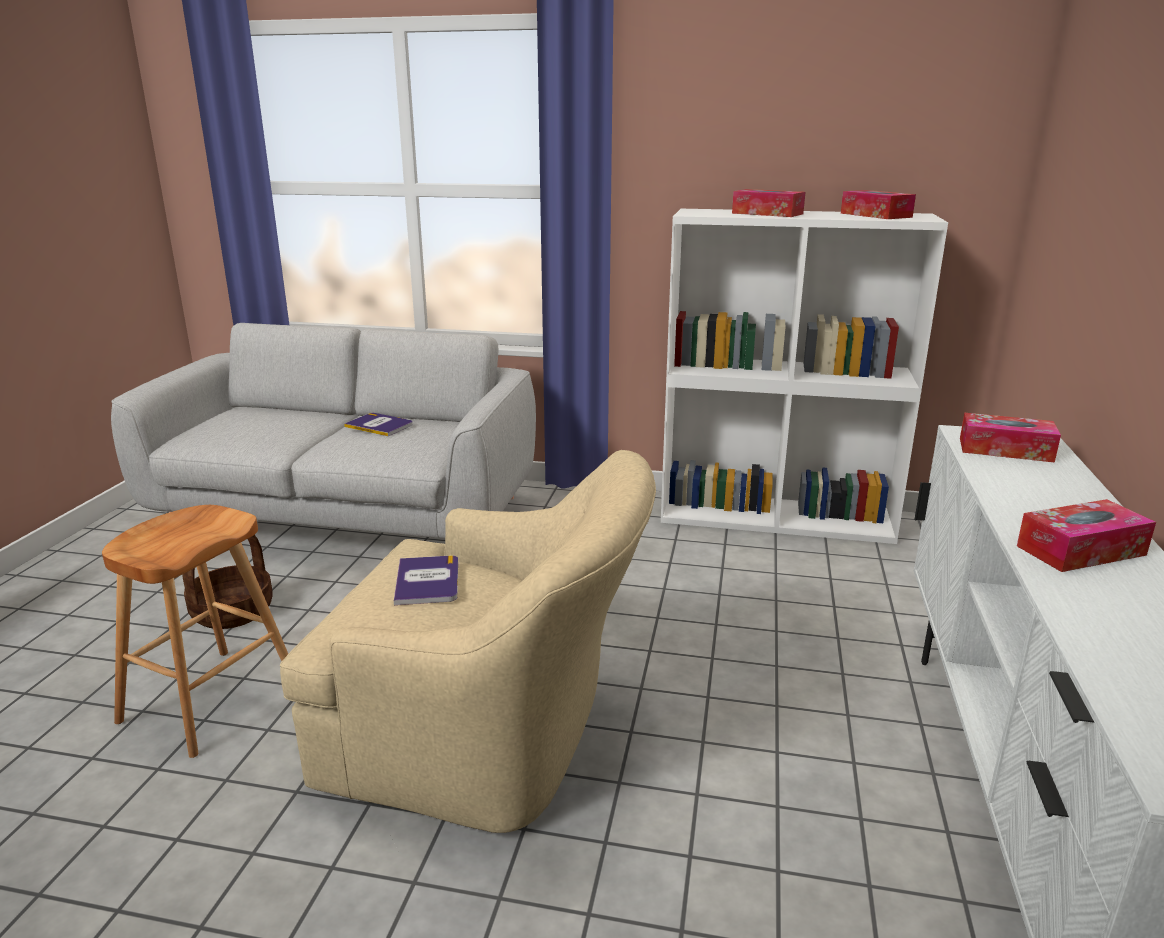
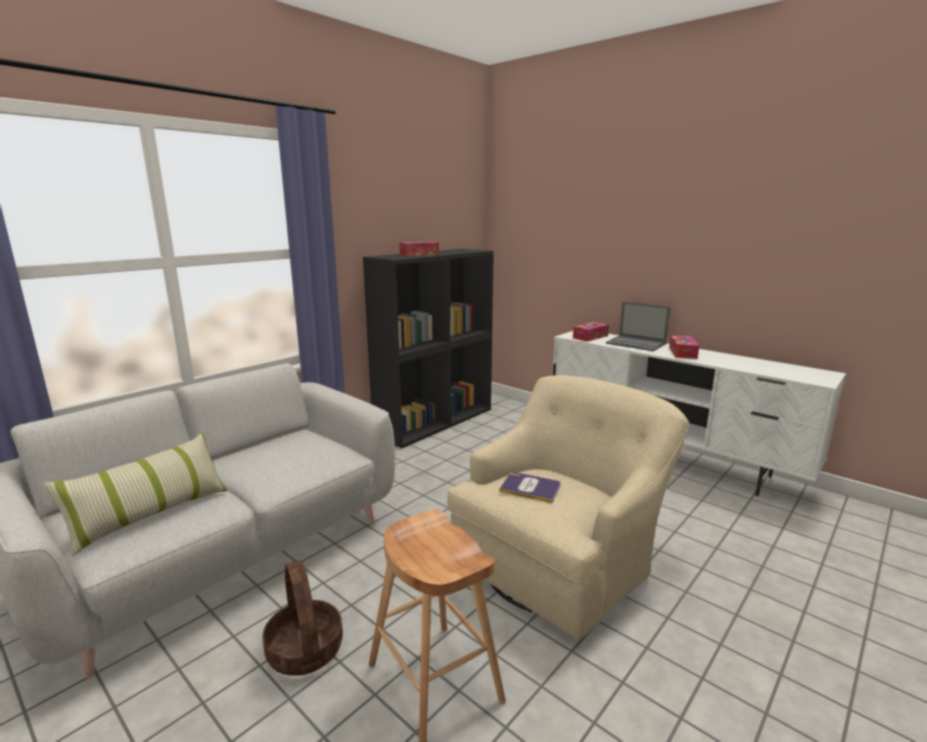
camera: 60 degrees left, 5 degrees down
book [344,413,413,436] -> none
white bookcase [661,209,948,544] -> black bookcase [363,249,494,448]
tissue box [841,190,916,219] -> none
none -> pillow [43,433,227,557]
none -> laptop [606,302,670,351]

